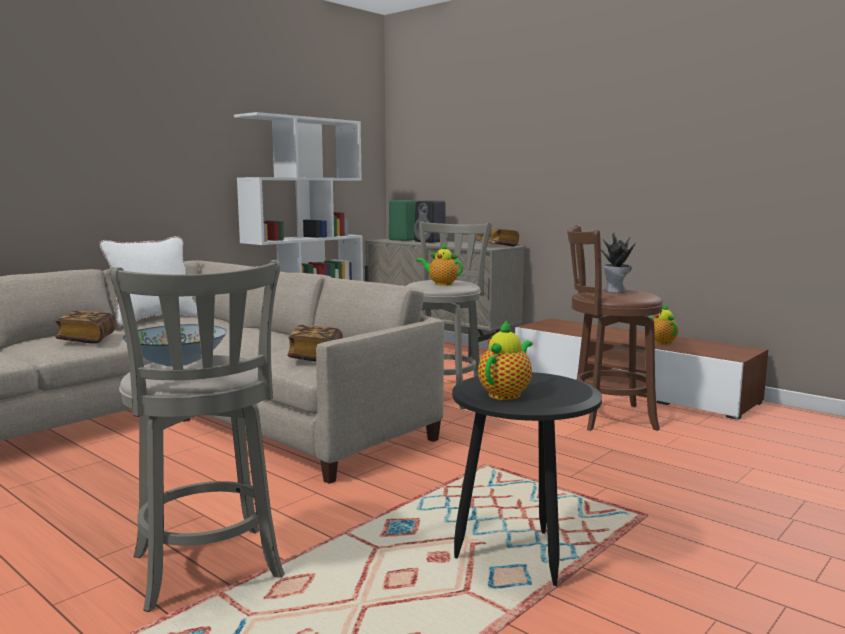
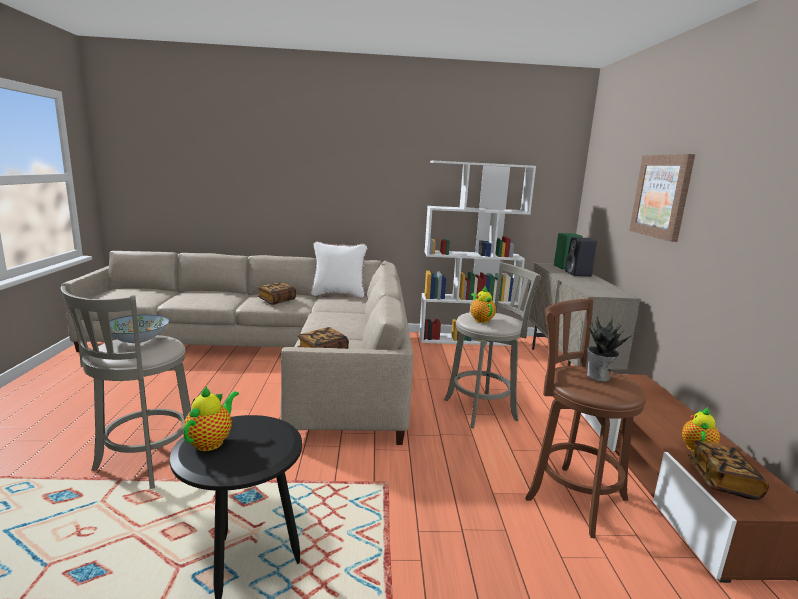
camera: 45 degrees right, 5 degrees up
book [476,228,519,247] -> book moved to [688,441,769,500]
teapot [478,321,533,400] -> teapot turned 60 degrees counterclockwise [183,386,239,451]
none -> picture [629,154,695,242]

